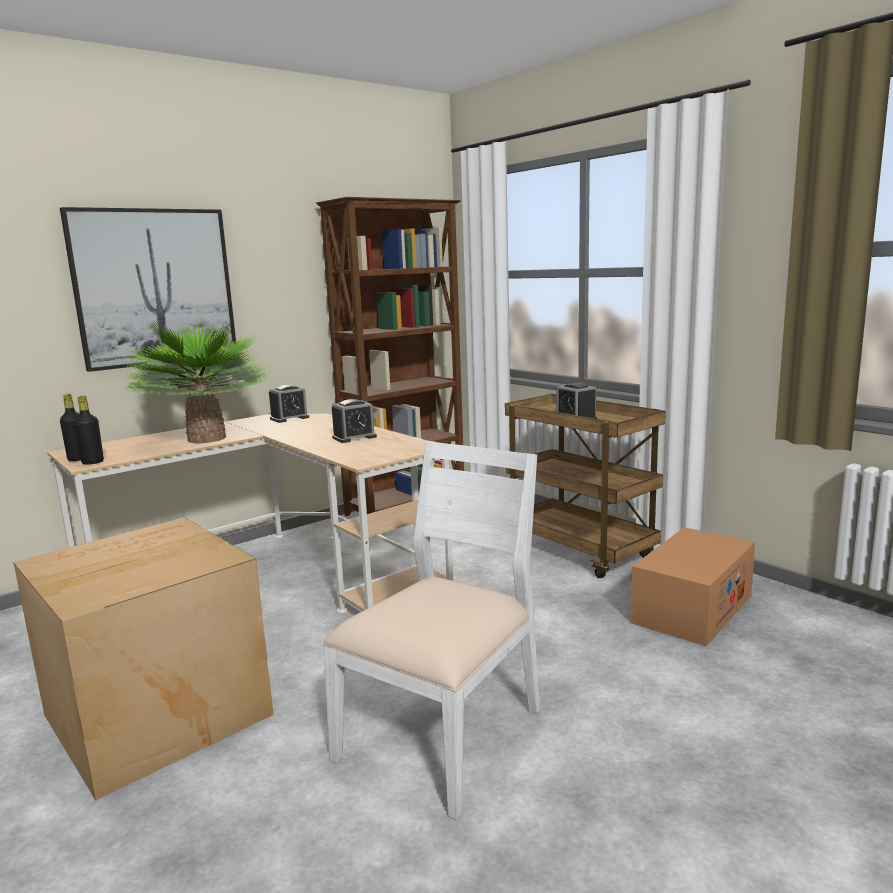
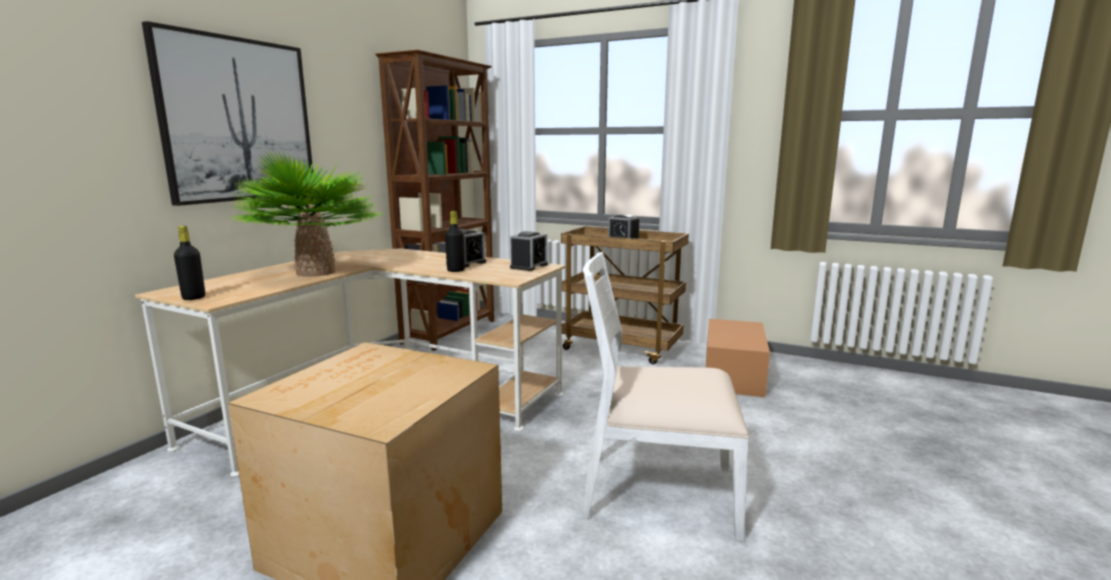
camera: 25 degrees left, 0 degrees up
black bottle [74,396,104,465] -> black bottle moved to [445,211,465,272]
alarm clock [269,385,309,423] -> alarm clock moved to [510,231,548,271]
white chair [322,441,540,820] -> white chair turned 90 degrees counterclockwise [580,252,749,542]

